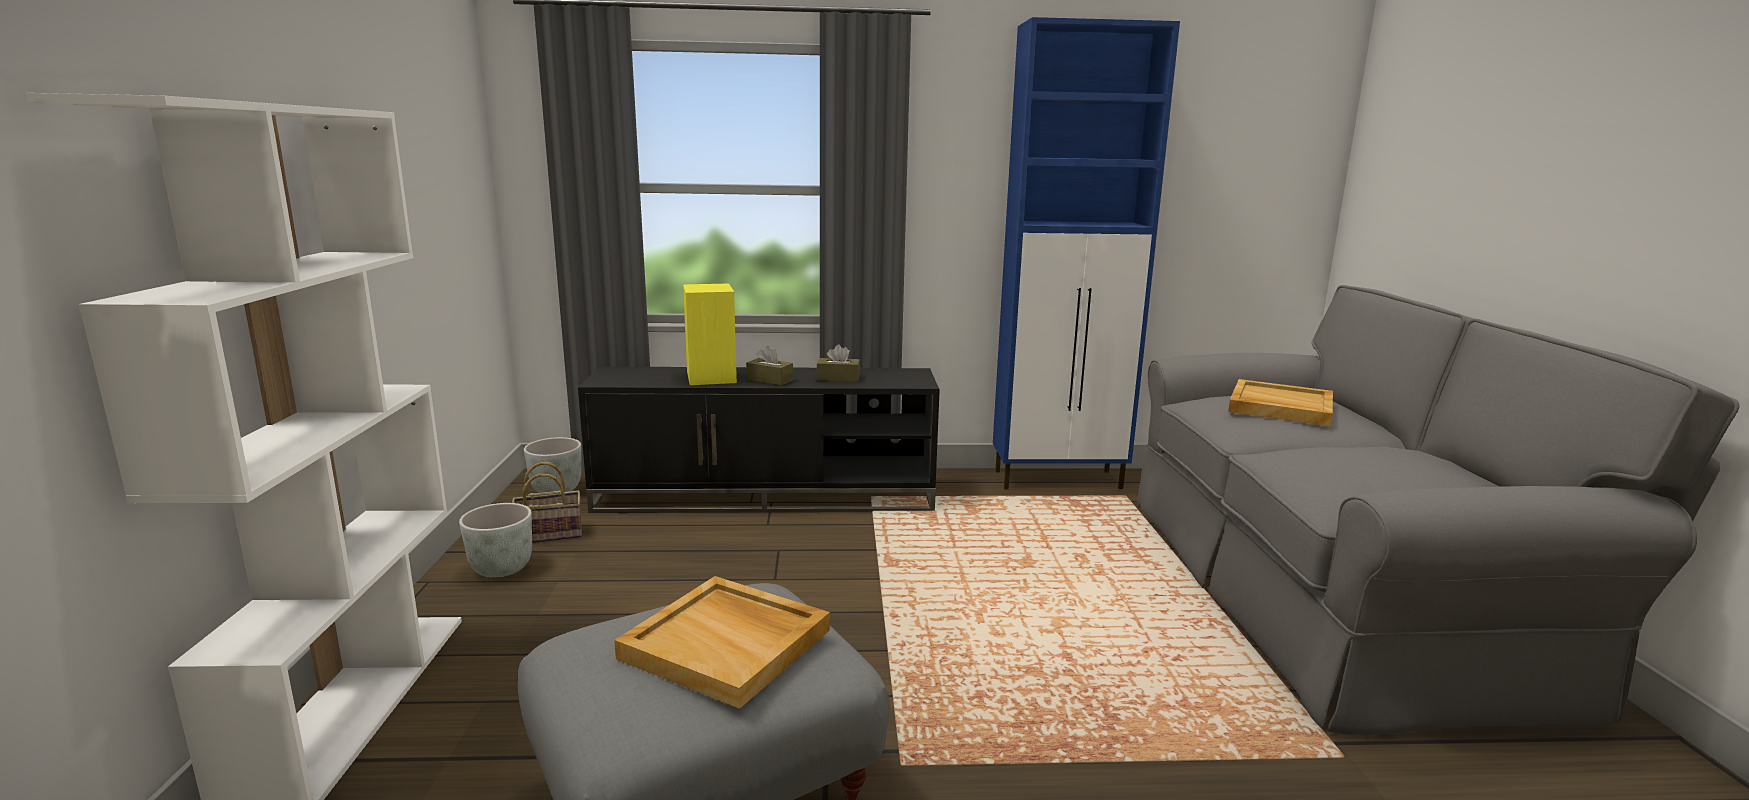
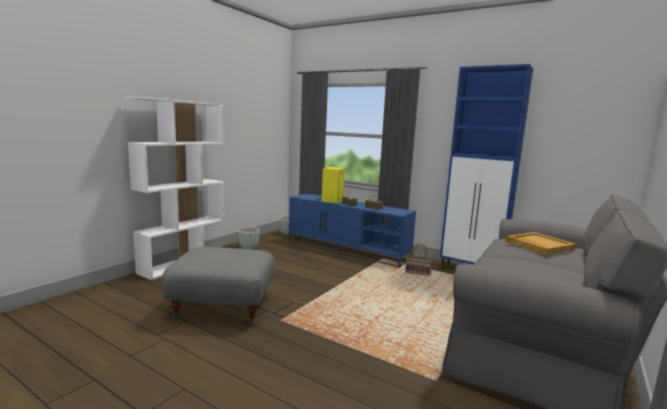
camera: 35 degrees right, 5 degrees down
basket [512,462,582,543] -> basket moved to [405,243,432,276]
black tv stand [578,366,940,513] -> blue tv stand [289,193,416,268]
beige tray [614,576,830,709] -> none

